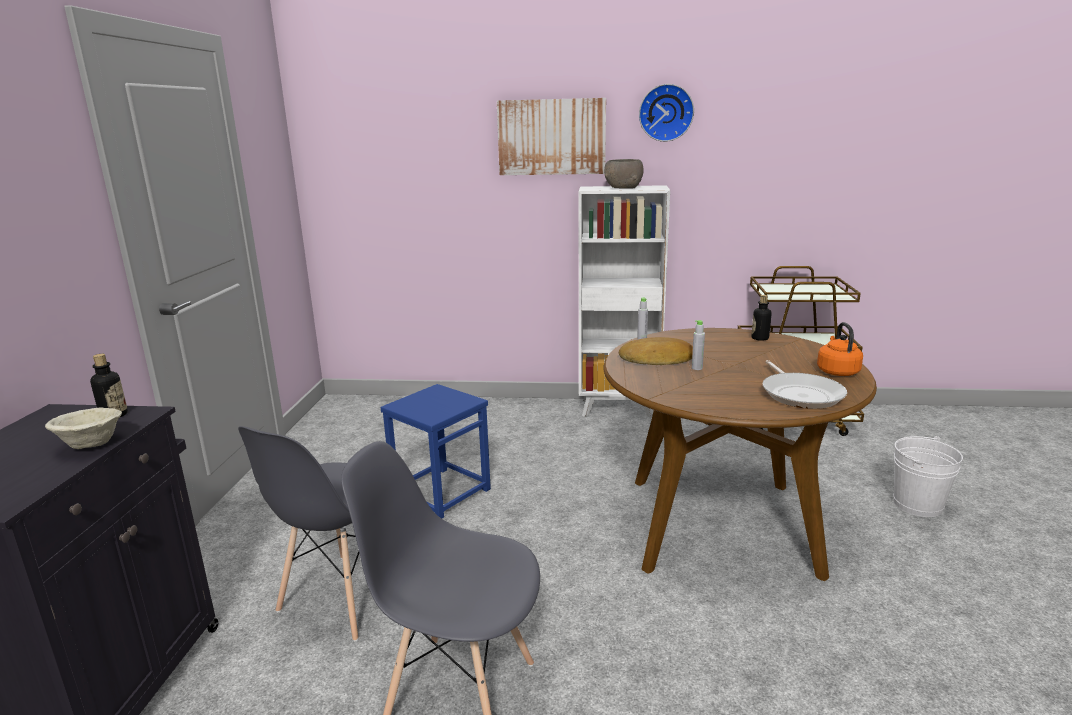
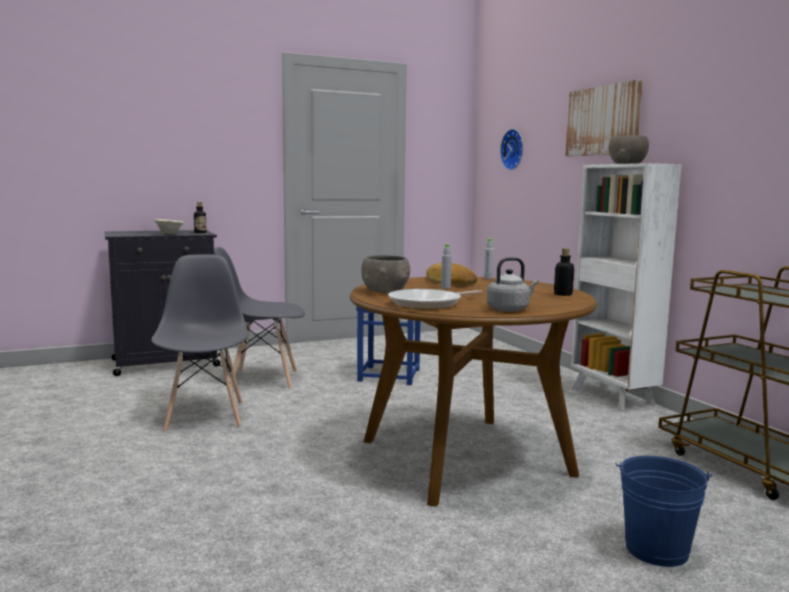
camera: 60 degrees right, 10 degrees down
wall clock [639,84,694,142] -> wall clock moved to [500,129,523,170]
orange kettle [817,322,863,376] -> grey kettle [487,257,539,312]
white bucket [893,436,963,517] -> blue bucket [616,456,712,567]
none -> grey bowl [361,255,410,293]

